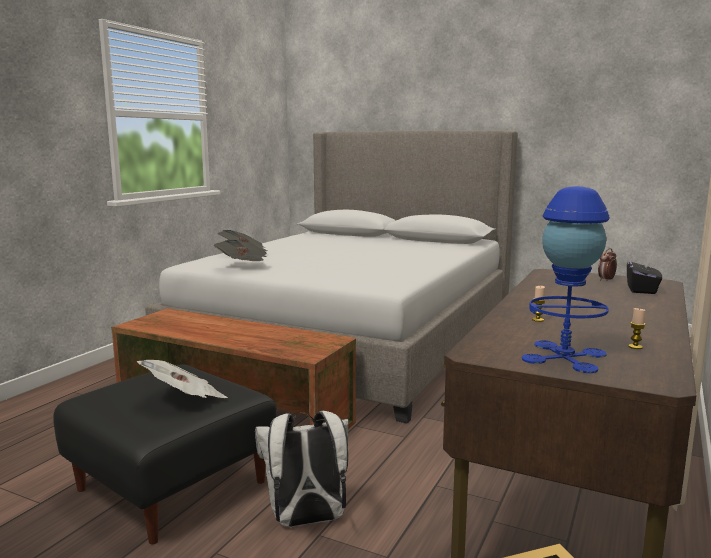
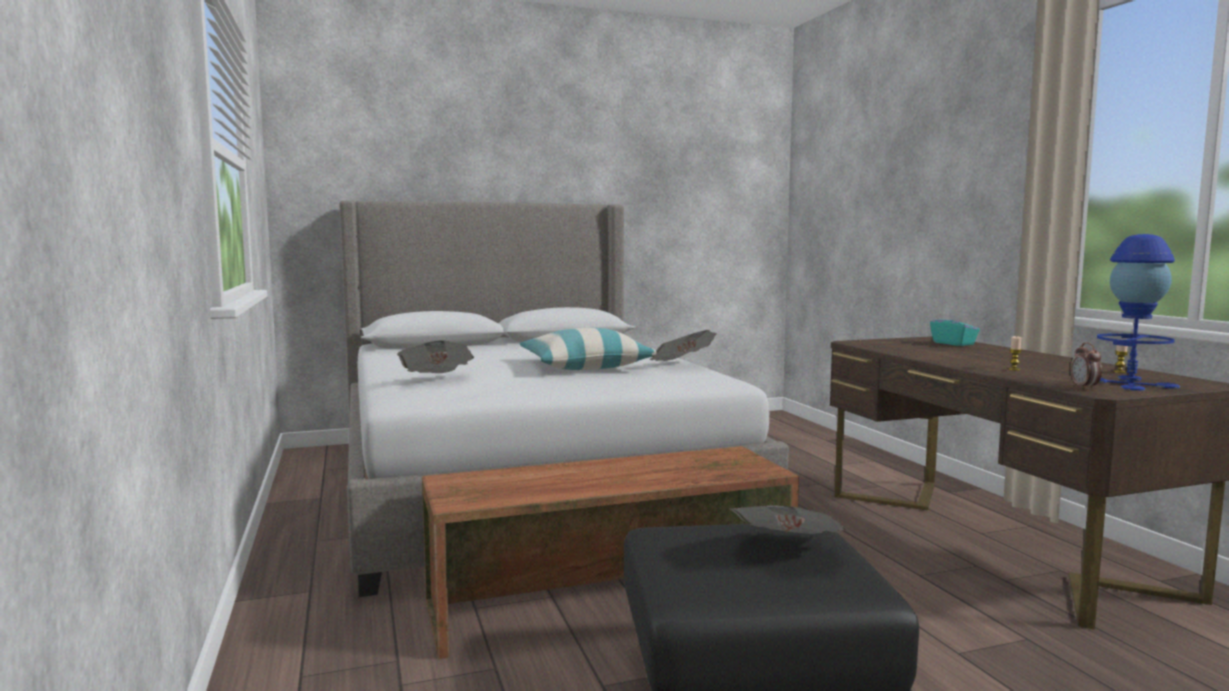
camera: 45 degrees left, 5 degrees down
newspaper [214,240,267,261] -> newspaper moved to [649,330,717,361]
white backpack [255,411,348,527] -> none
alarm clock [598,248,617,281] -> alarm clock moved to [1071,342,1102,390]
black tissue box [627,256,662,294] -> turquoise tissue box [930,311,980,346]
none -> pillow [520,327,657,370]

